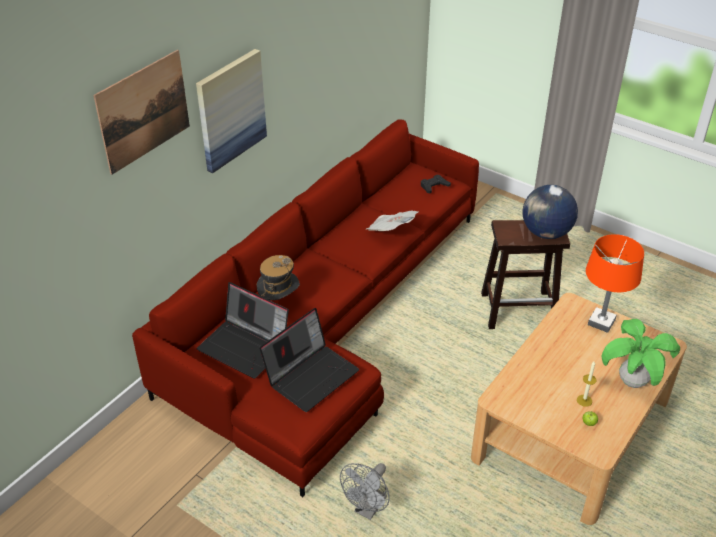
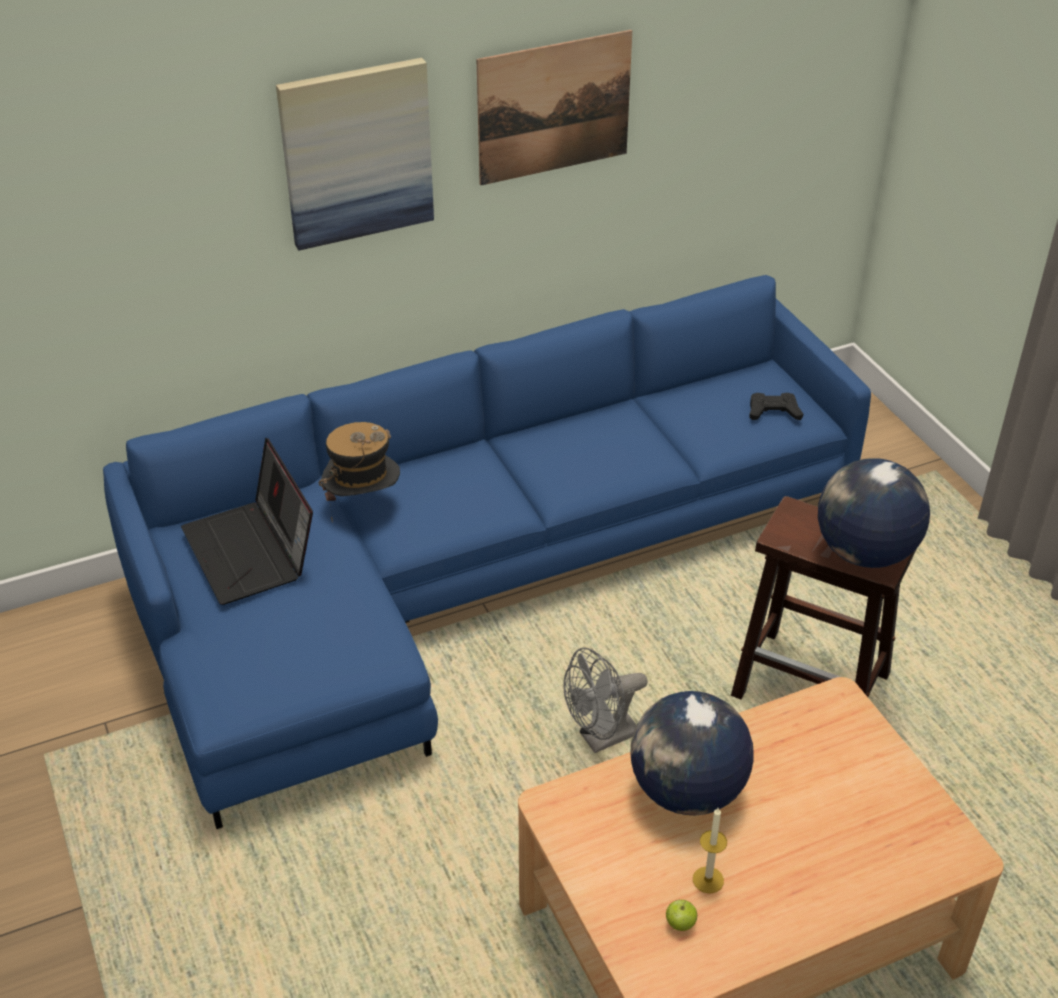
camera: 30 degrees right, 0 degrees up
picture [93,50,190,175] -> picture moved to [477,30,632,185]
red sofa [132,119,479,497] -> blue sofa [103,275,871,829]
laptop [259,308,359,412] -> none
grey fan [340,463,390,520] -> grey fan moved to [563,647,647,753]
newspaper [365,210,419,231] -> none
orange table lamp [586,234,644,333] -> none
potted plant [602,319,680,388] -> none
none -> globe [631,691,754,815]

